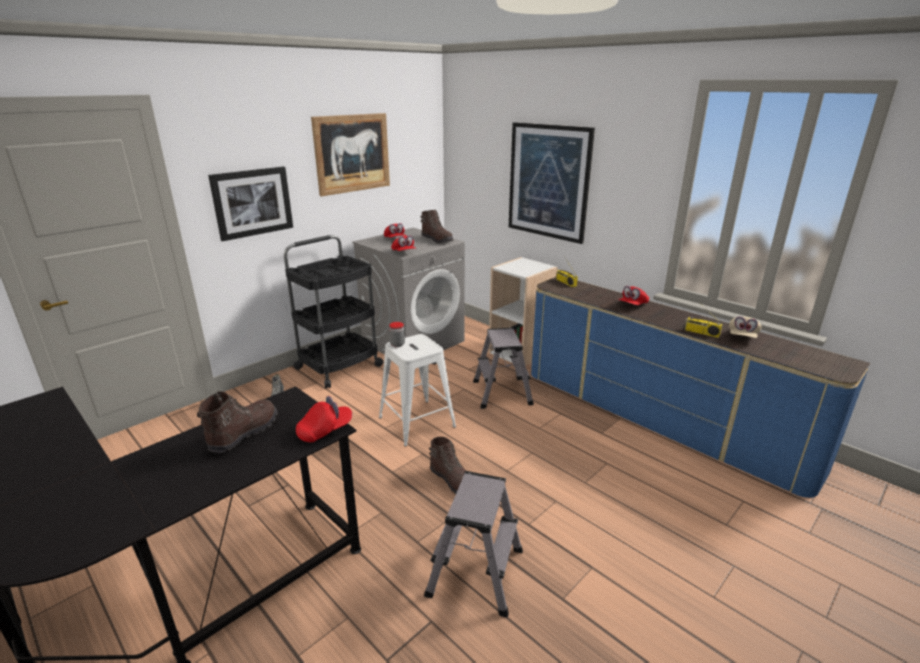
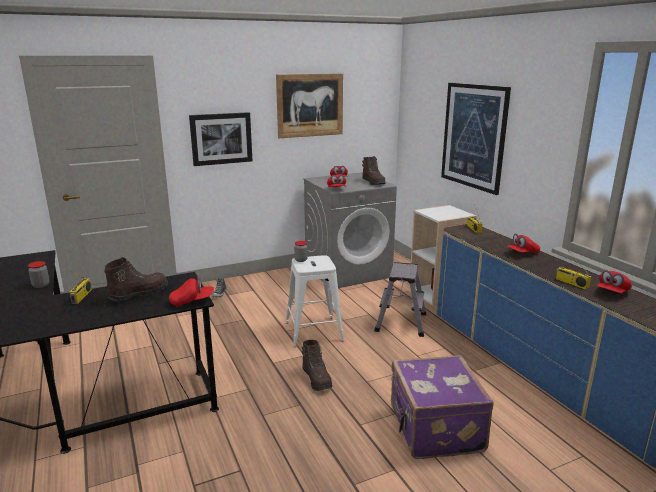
camera: 20 degrees right, 5 degrees down
black cart [284,235,383,388] -> none
grey step ladder [424,471,523,617] -> none
beige cap [729,316,762,338] -> red cap [596,270,632,293]
none -> jar [28,261,49,288]
none -> radio [69,270,92,304]
none -> purple suitcase [391,355,494,459]

